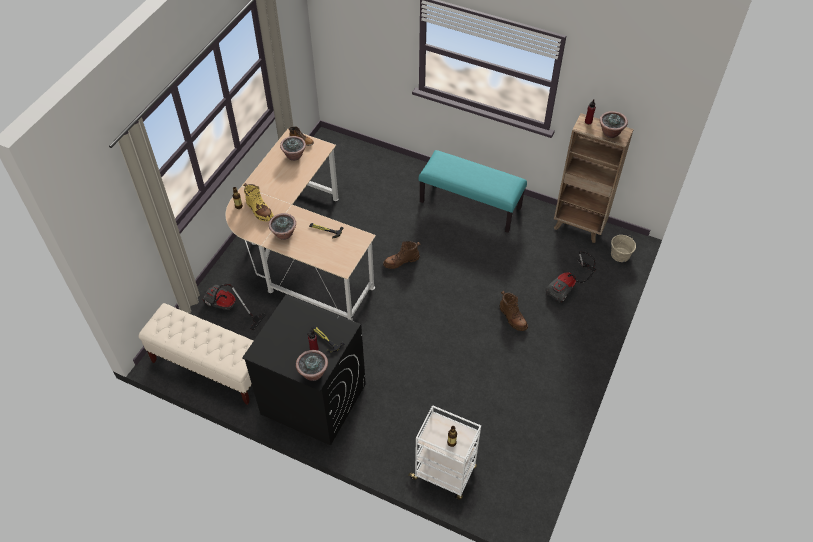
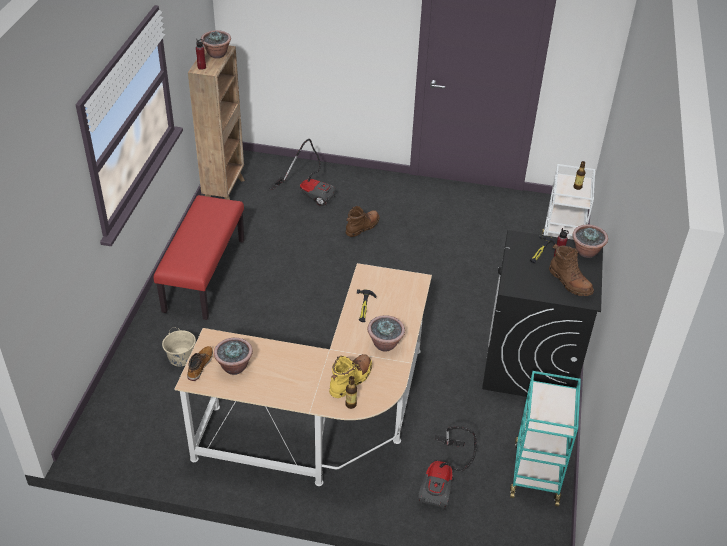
camera: 105 degrees left, 10 degrees down
beige bench [139,303,254,405] -> turquoise cart [510,371,581,507]
brown boot [383,241,421,269] -> brown boot moved to [549,244,594,296]
turquoise bench [419,150,527,233] -> red bench [154,195,244,320]
beige bucket [611,235,636,262] -> beige bucket moved to [162,328,196,366]

